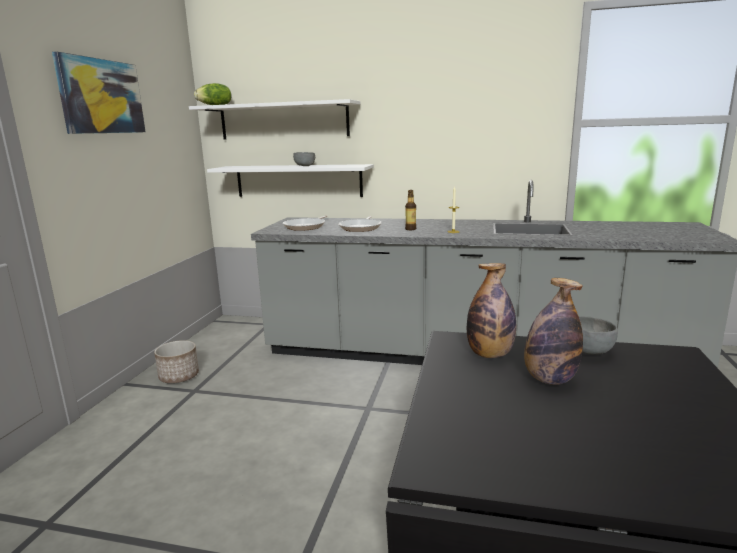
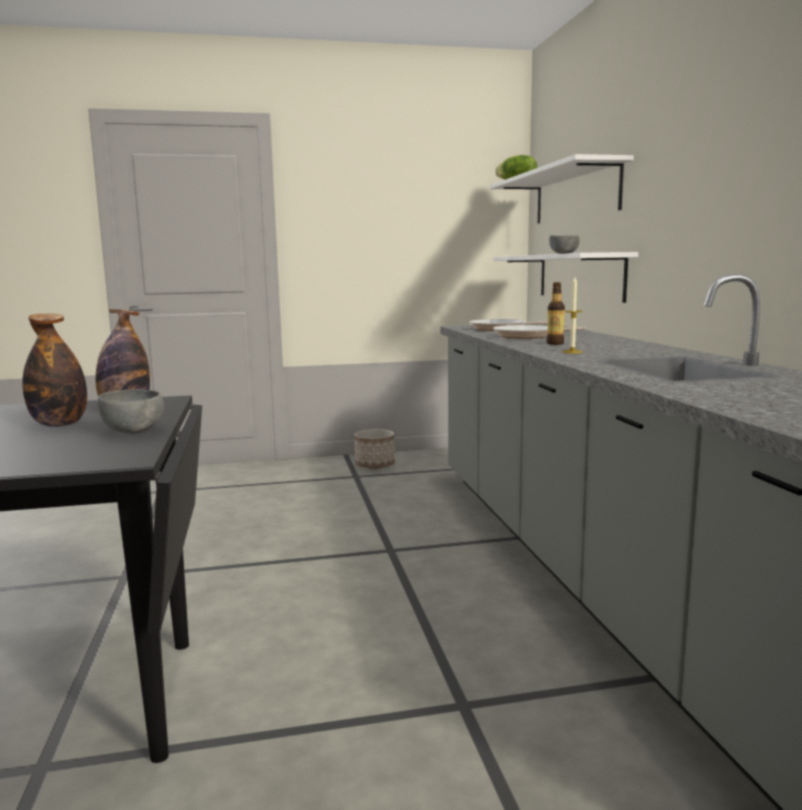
camera: 65 degrees right, 5 degrees down
picture [52,51,146,134] -> none

